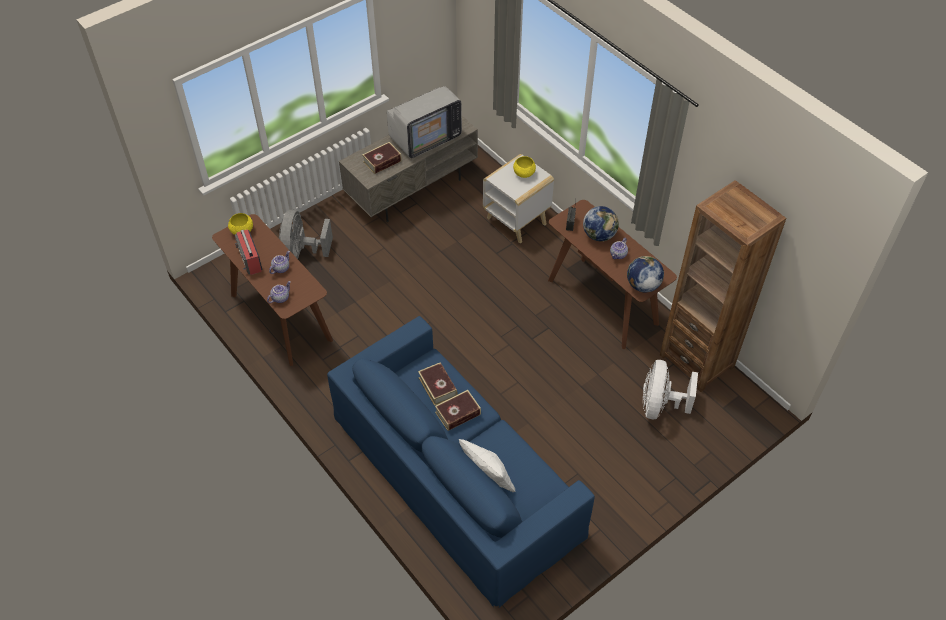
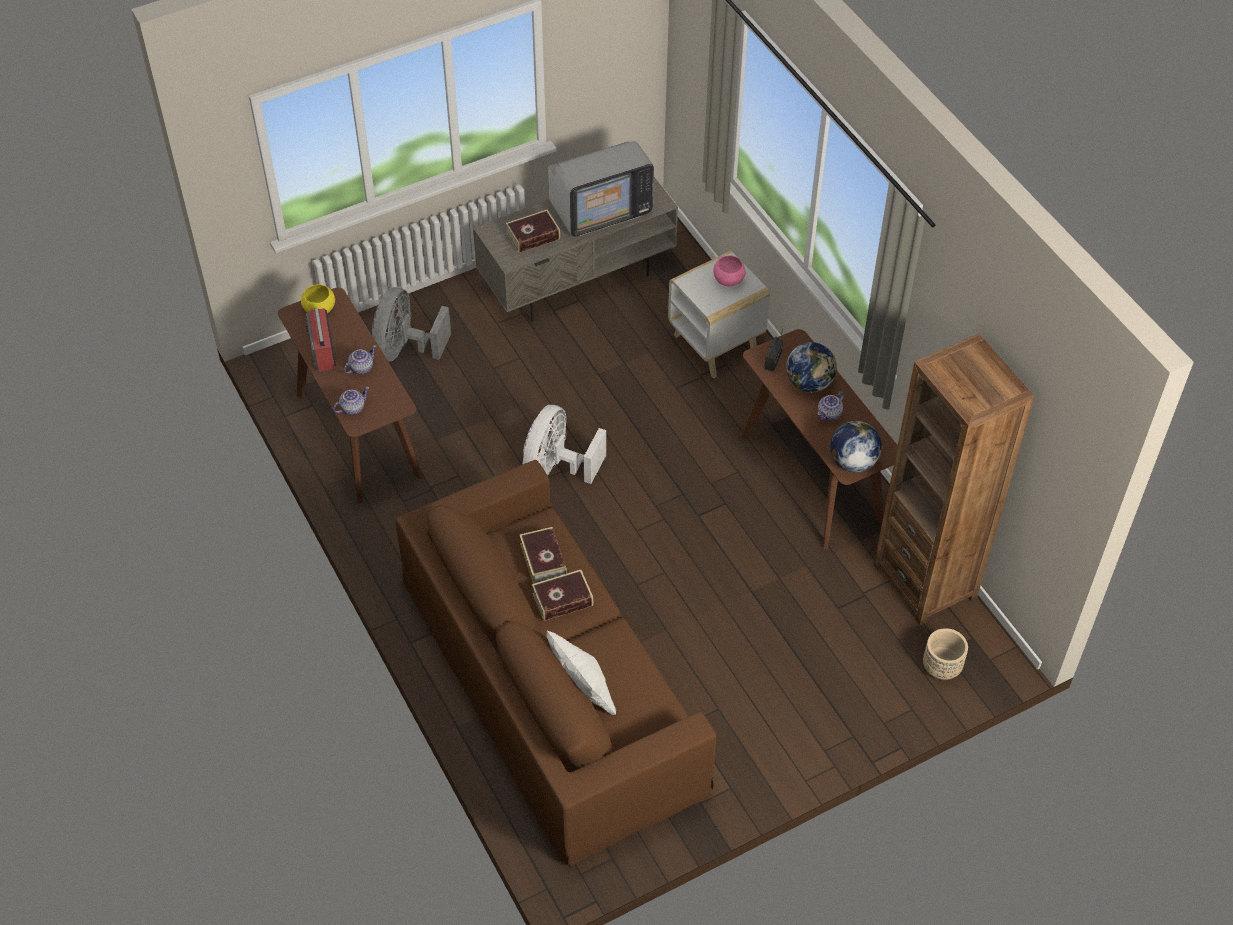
camera: 10 degrees right, 0 degrees up
blue sofa [327,316,595,608] -> brown sofa [395,460,716,866]
yellow bowl [513,156,536,178] -> pink bowl [713,256,745,286]
white fan [643,360,698,419] -> white fan moved to [523,405,606,484]
none -> beige planter [923,628,968,680]

